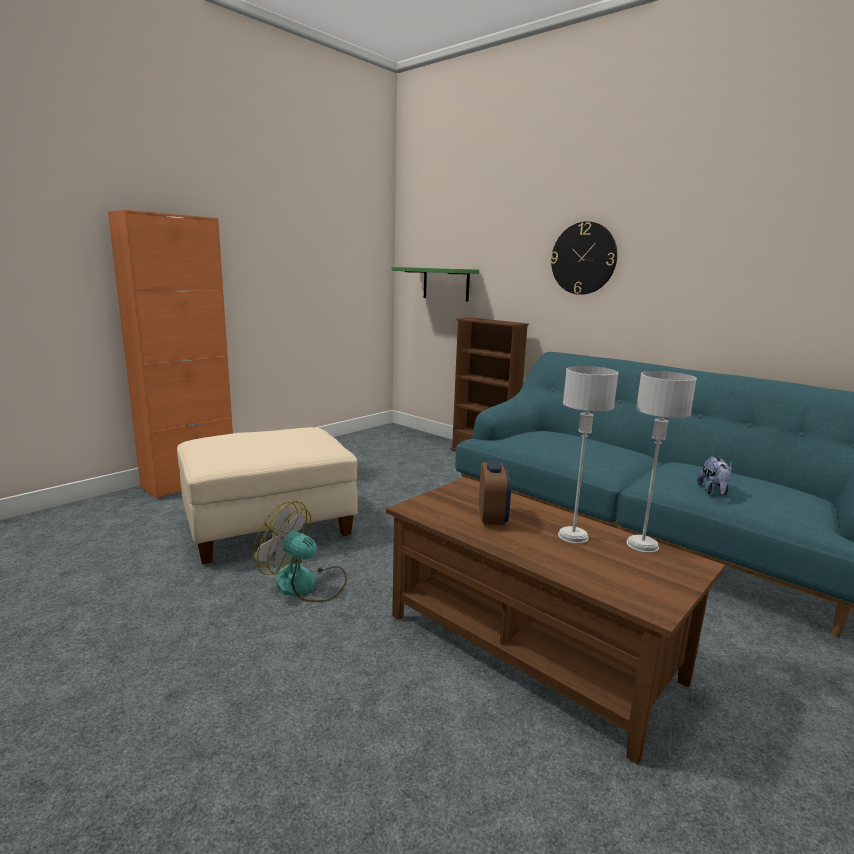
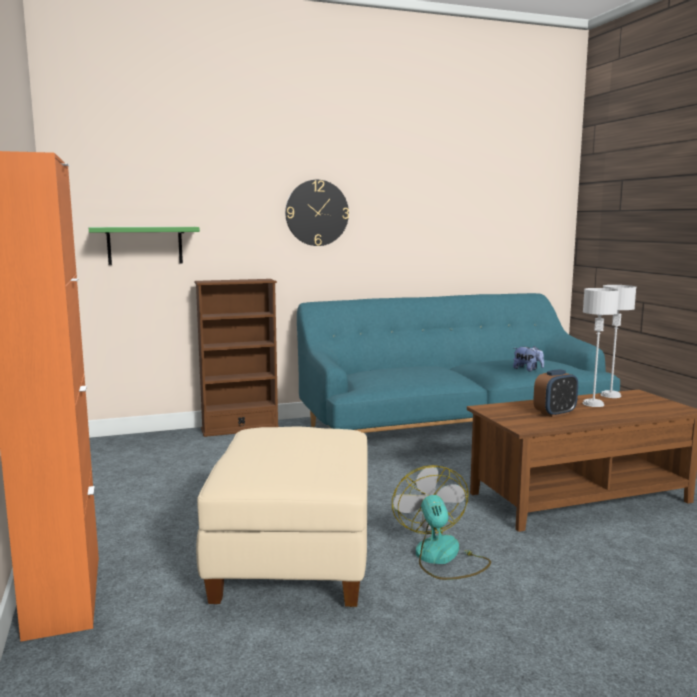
camera: 60 degrees left, 5 degrees down
fan [253,501,347,602] -> fan turned 120 degrees clockwise [392,465,491,580]
alarm clock [479,460,511,525] -> alarm clock turned 120 degrees clockwise [533,369,578,417]

